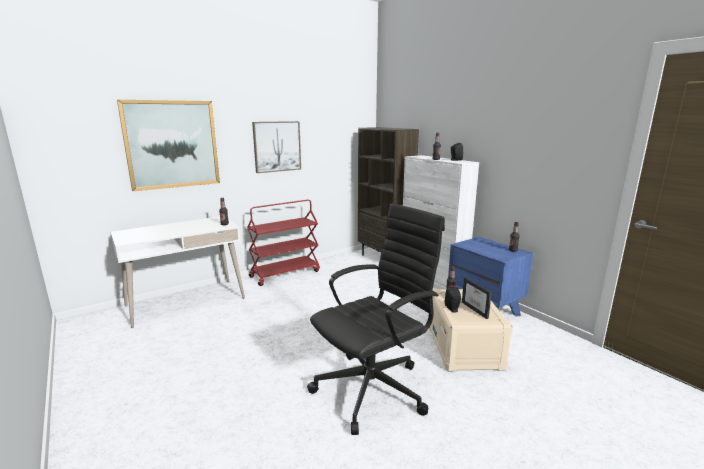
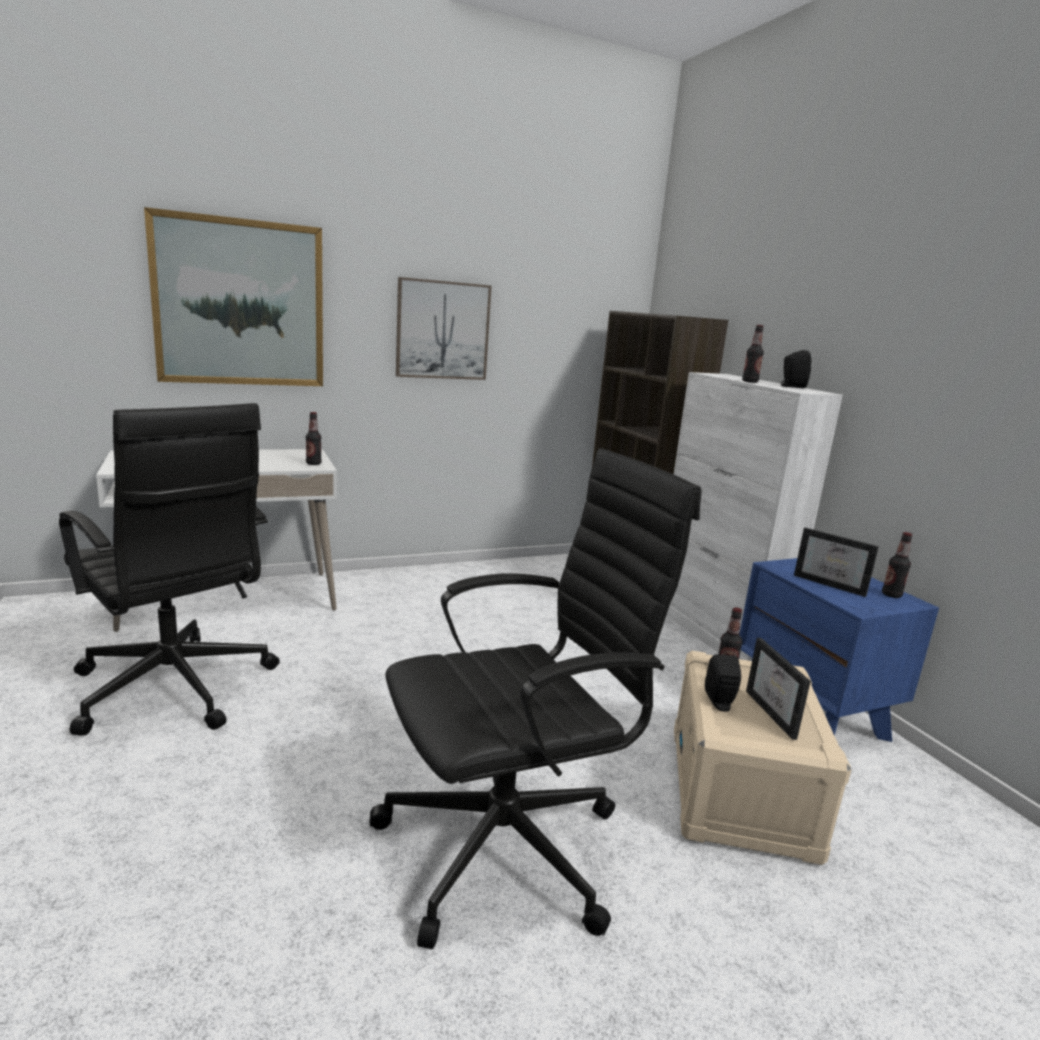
camera: 10 degrees right, 0 degrees up
red cart [247,200,320,286] -> none
none -> black office chair [59,403,280,736]
none -> picture frame [794,528,879,597]

